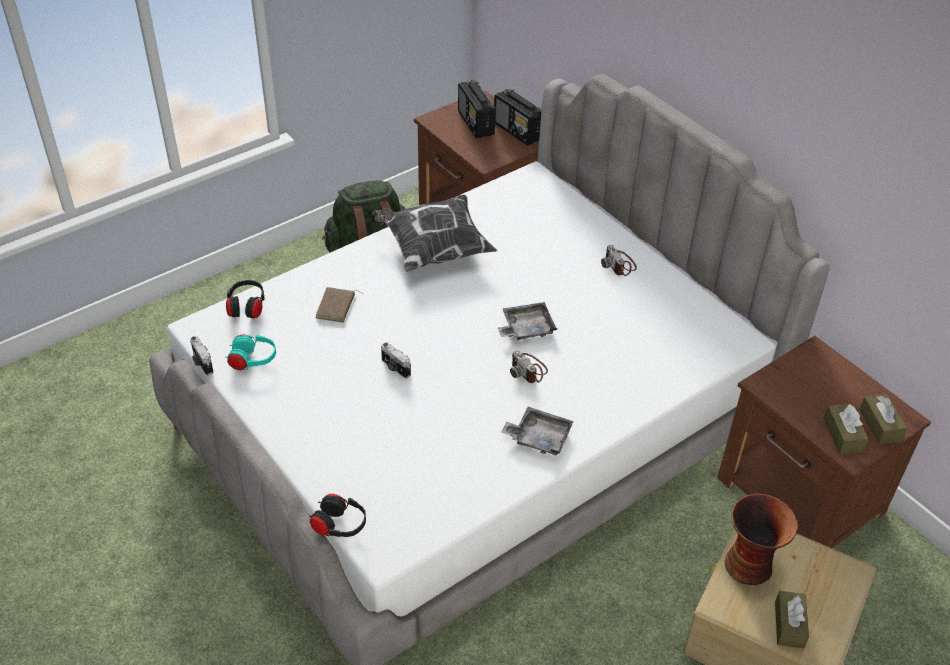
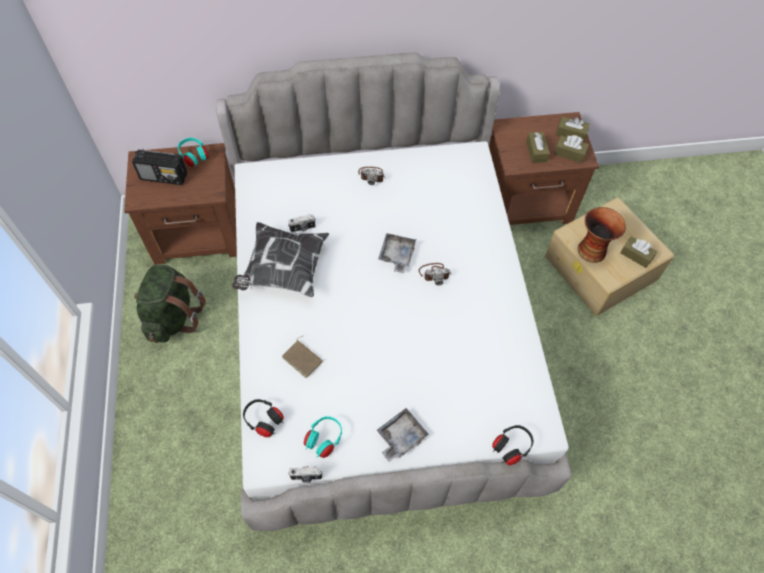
camera: 60 degrees left, 15 degrees up
camera [381,342,411,379] -> camera moved to [288,214,316,232]
radio [494,89,541,146] -> turquoise headphones [178,138,209,167]
grey tray [501,407,574,455] -> grey tray moved to [377,408,429,462]
none -> brown tissue box [526,132,550,163]

